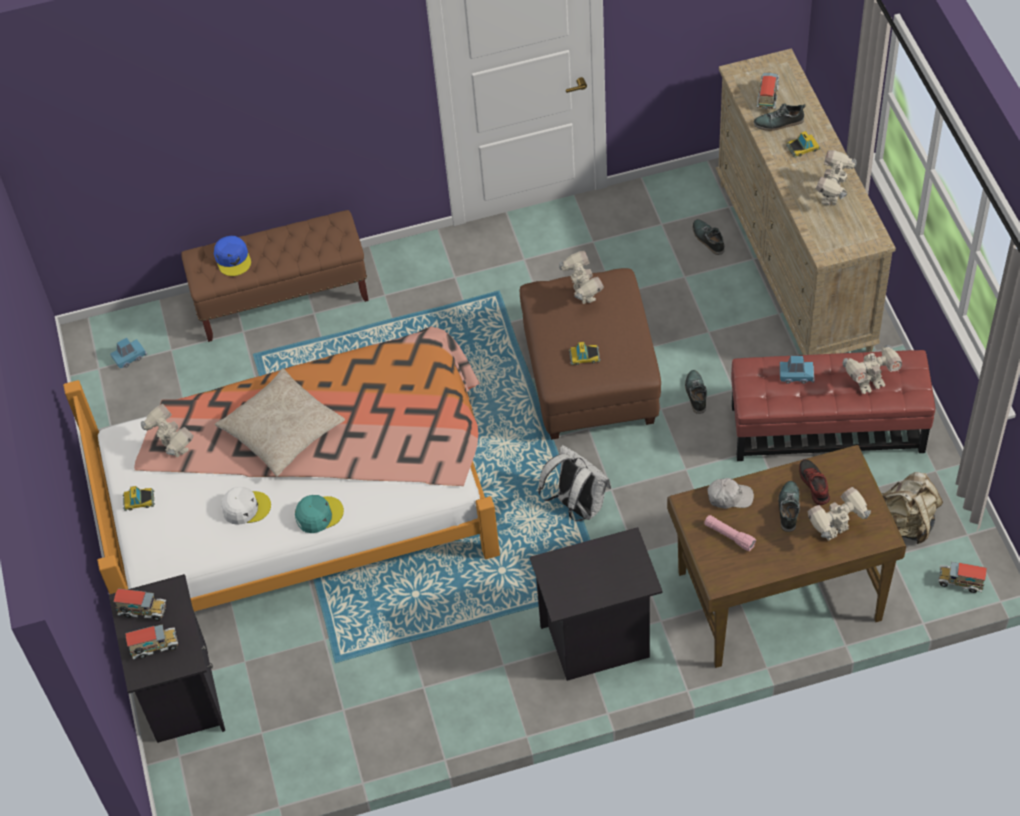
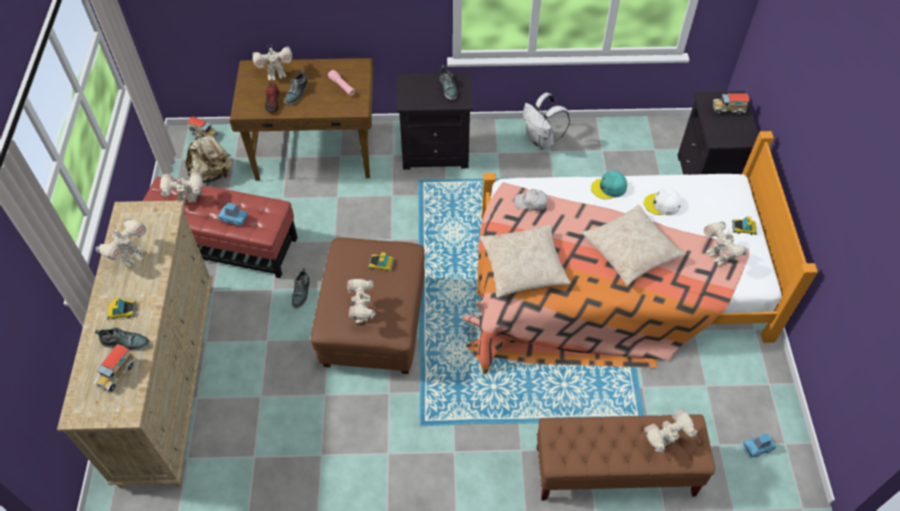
camera: 170 degrees left, 0 degrees up
toy truck [114,589,166,621] -> none
blue cap [214,236,251,276] -> toy robot [644,409,697,452]
white backpack [538,445,611,521] -> white backpack moved to [523,93,570,150]
shoe [693,219,725,255] -> shoe moved to [440,65,458,100]
white cap [707,478,754,509] -> white cap moved to [514,189,548,211]
none -> beige pillow [479,224,571,298]

